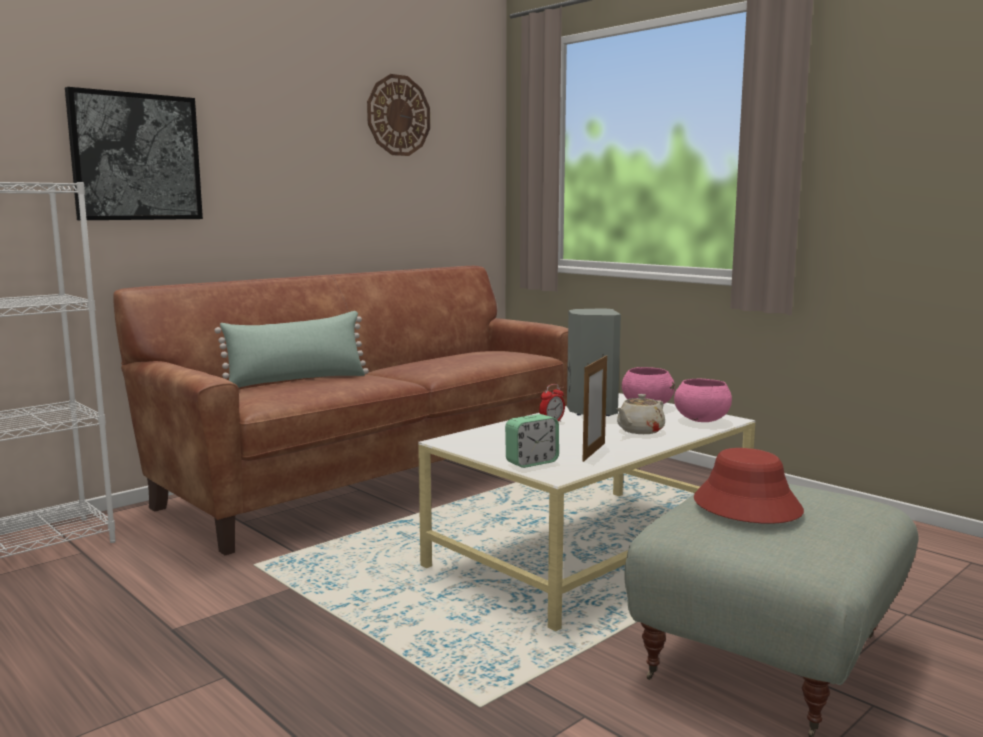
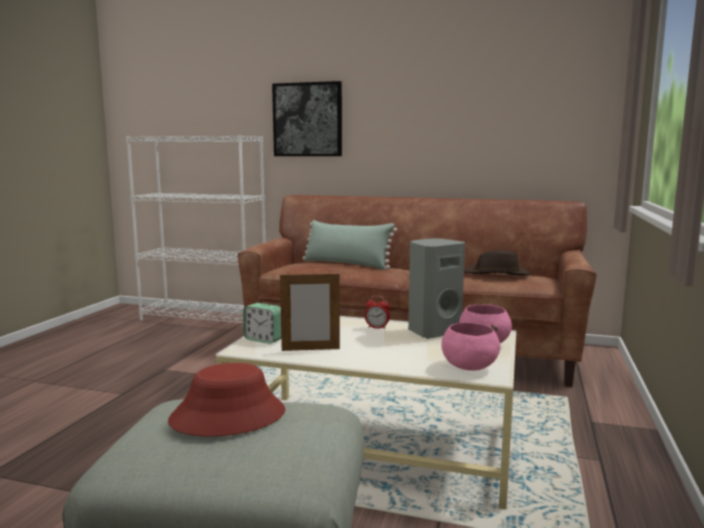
camera: 60 degrees right, 0 degrees up
wall clock [367,74,430,156] -> none
beige teapot [616,394,665,434] -> none
none -> brown hat [464,250,530,276]

